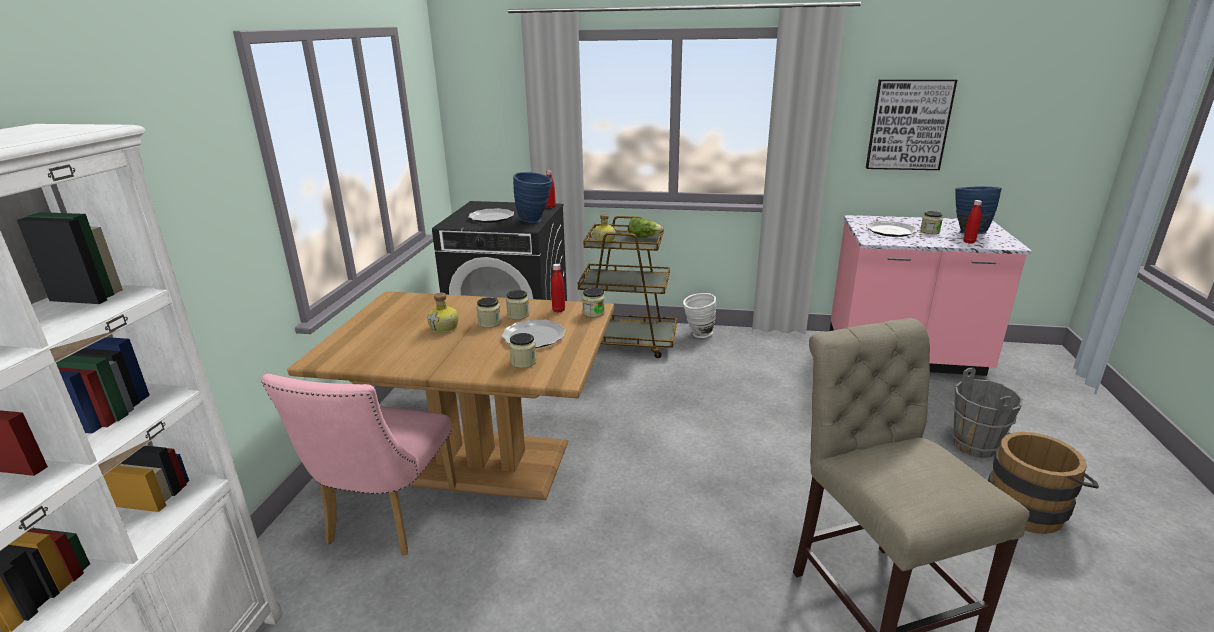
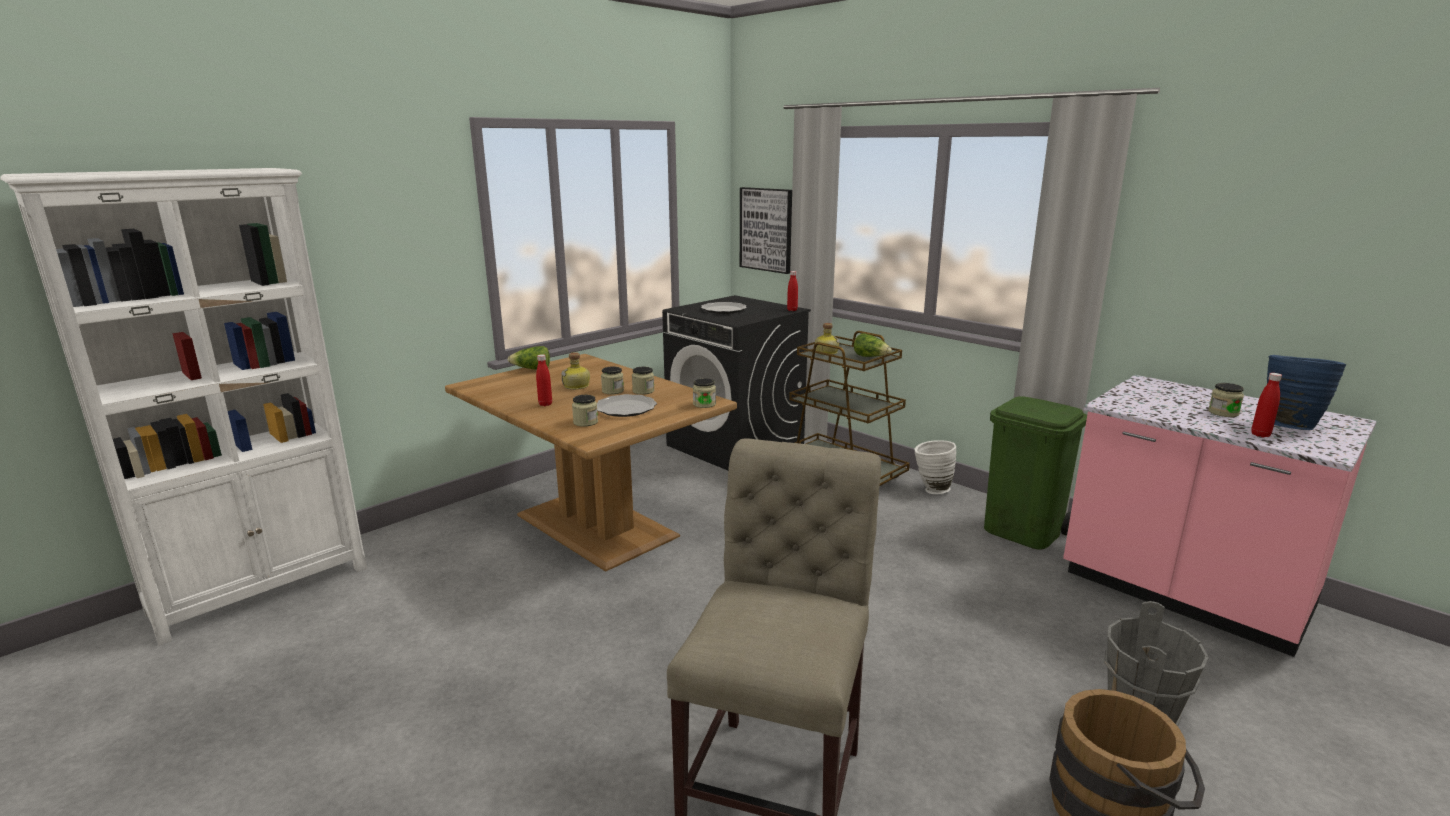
camera: 35 degrees right, 5 degrees down
pink chair [261,374,456,555] -> none
blue vase [513,172,552,223] -> none
red bottle [551,264,565,313] -> red bottle moved to [536,354,552,406]
picture [866,79,957,170] -> picture moved to [740,187,792,274]
plate [866,221,917,237] -> none
none -> lettuce [507,346,550,370]
none -> green trash can [984,396,1087,550]

